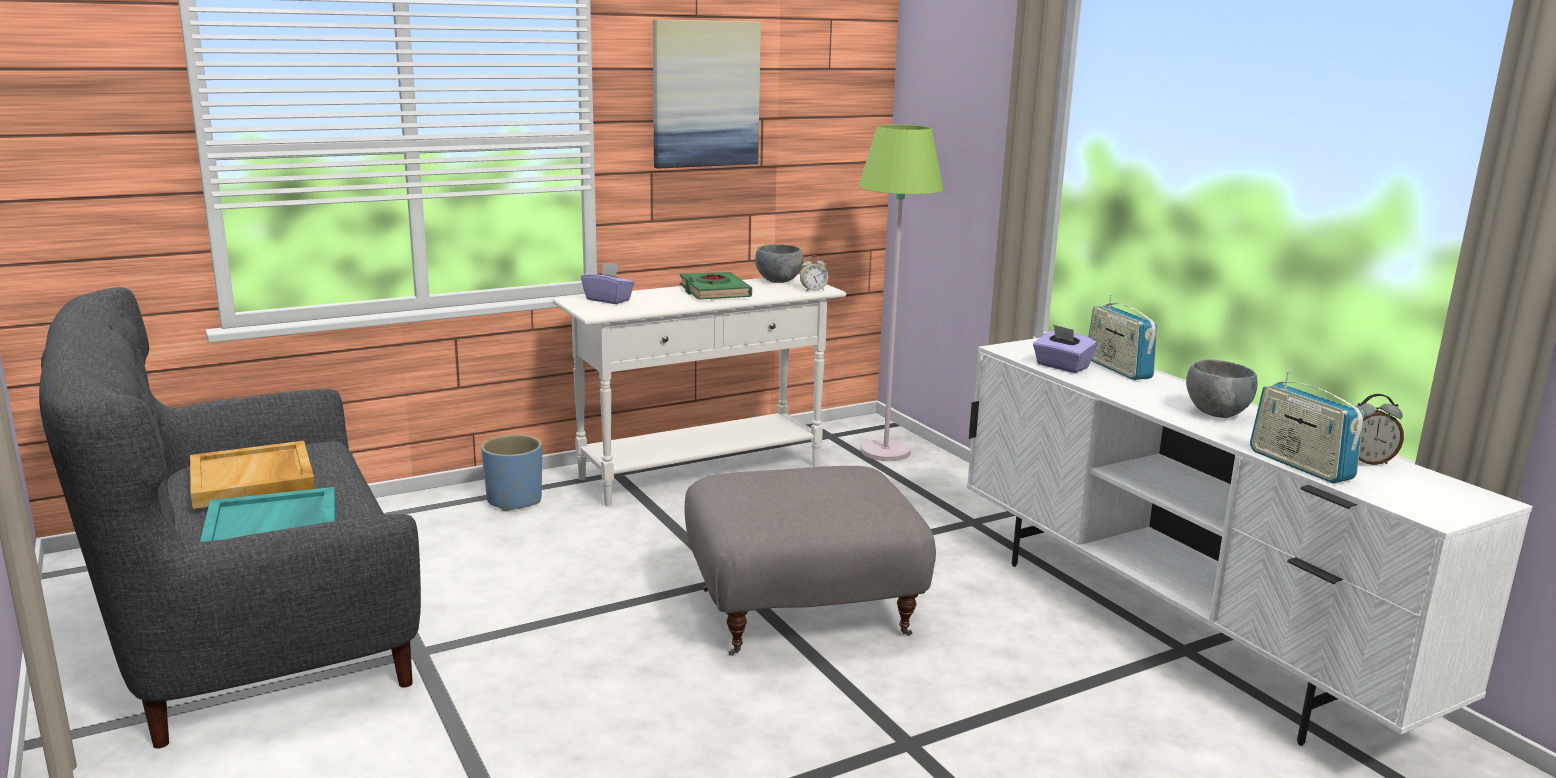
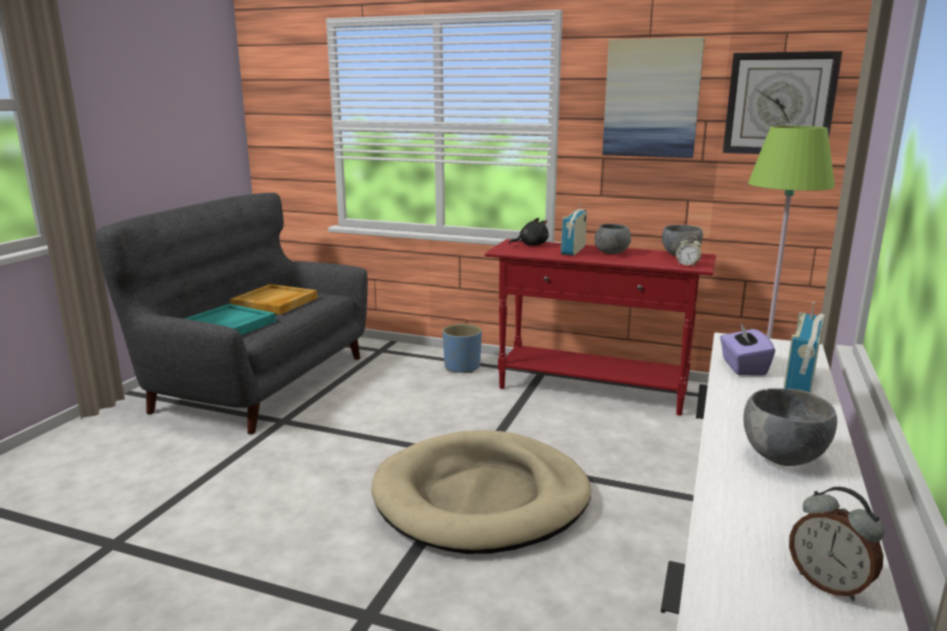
camera: 50 degrees right, 0 degrees up
white console table [553,274,846,506] -> red console table [485,239,716,416]
purple tissue box [581,262,635,304] -> black plush toy [509,218,549,246]
green book [680,272,752,300] -> grey bowl [595,224,631,254]
grey ottoman [684,466,936,656] -> beige dog bed [371,430,591,554]
radio [1250,371,1364,483] -> radio moved to [561,203,587,256]
none -> wall clock [723,51,842,154]

